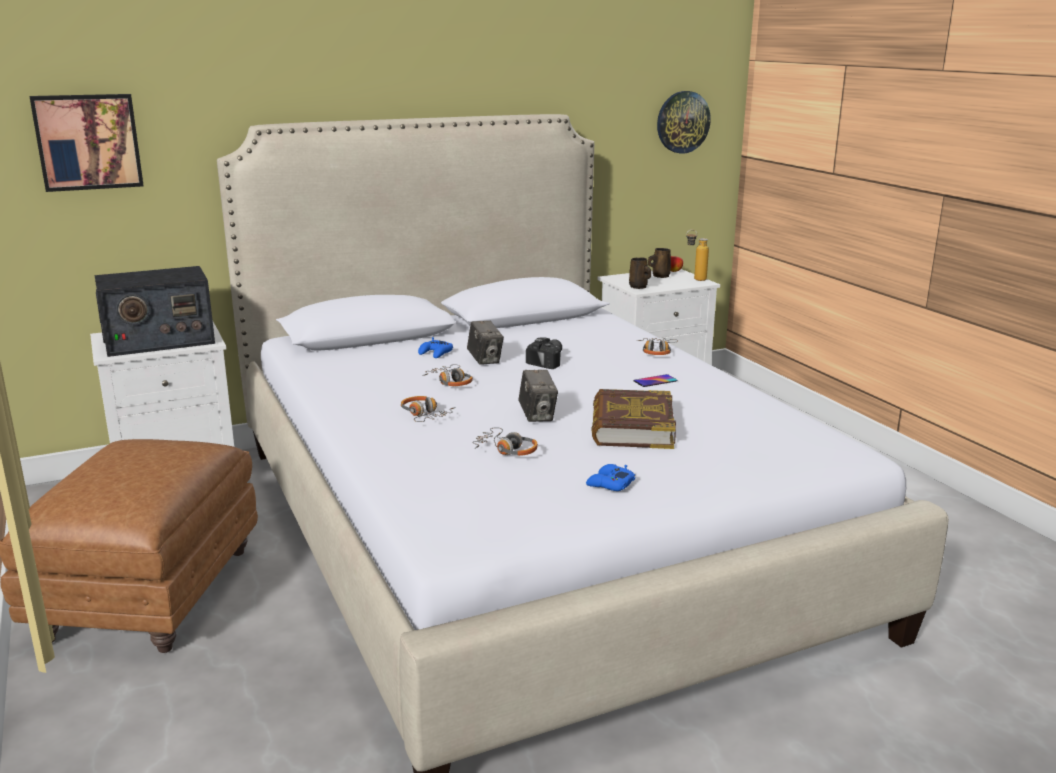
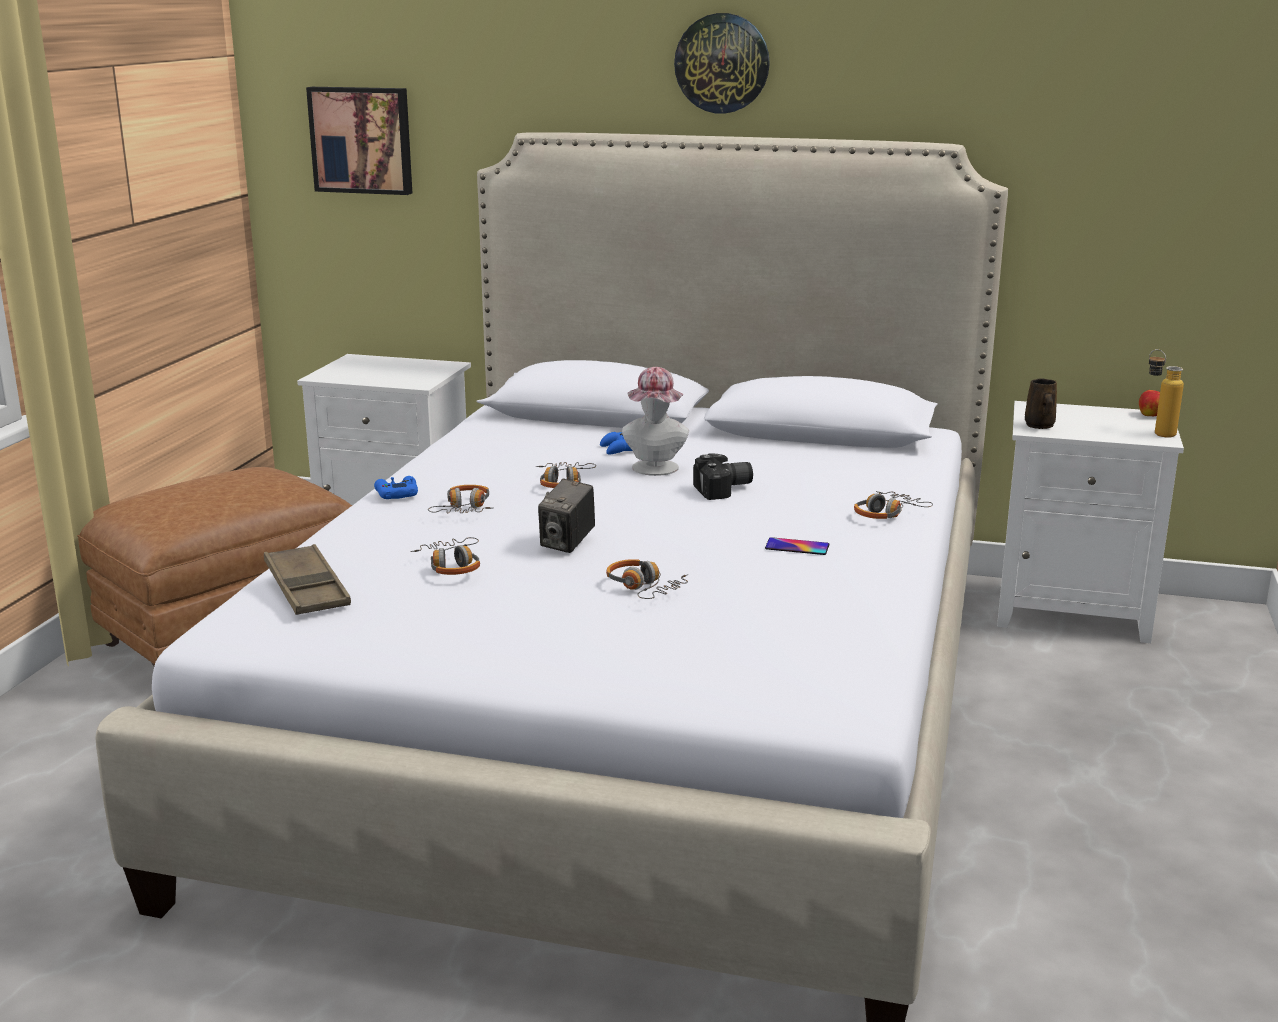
camera: 40 degrees right, 0 degrees up
radio [95,266,215,357] -> none
camera [467,321,504,365] -> hat [622,367,689,476]
blue game controller [586,464,635,491] -> blue game controller moved to [374,476,418,499]
book [591,389,676,449] -> headphones [606,559,689,599]
brown mug [648,248,671,278] -> none
wall clock [657,91,711,154] -> wall clock moved to [674,13,770,114]
none -> brown tray [264,544,351,615]

